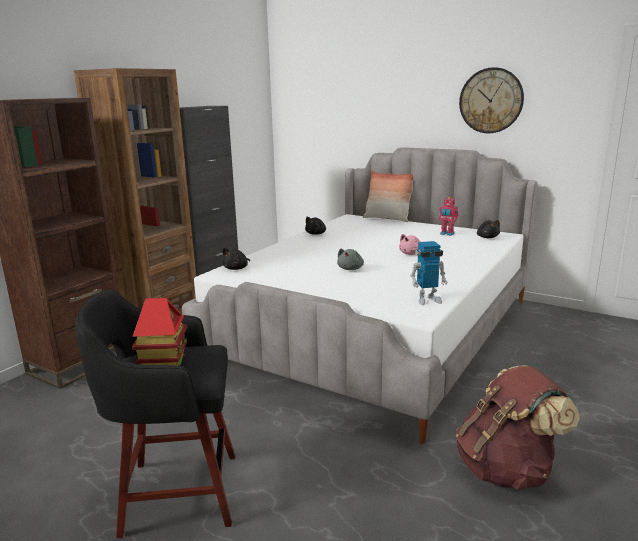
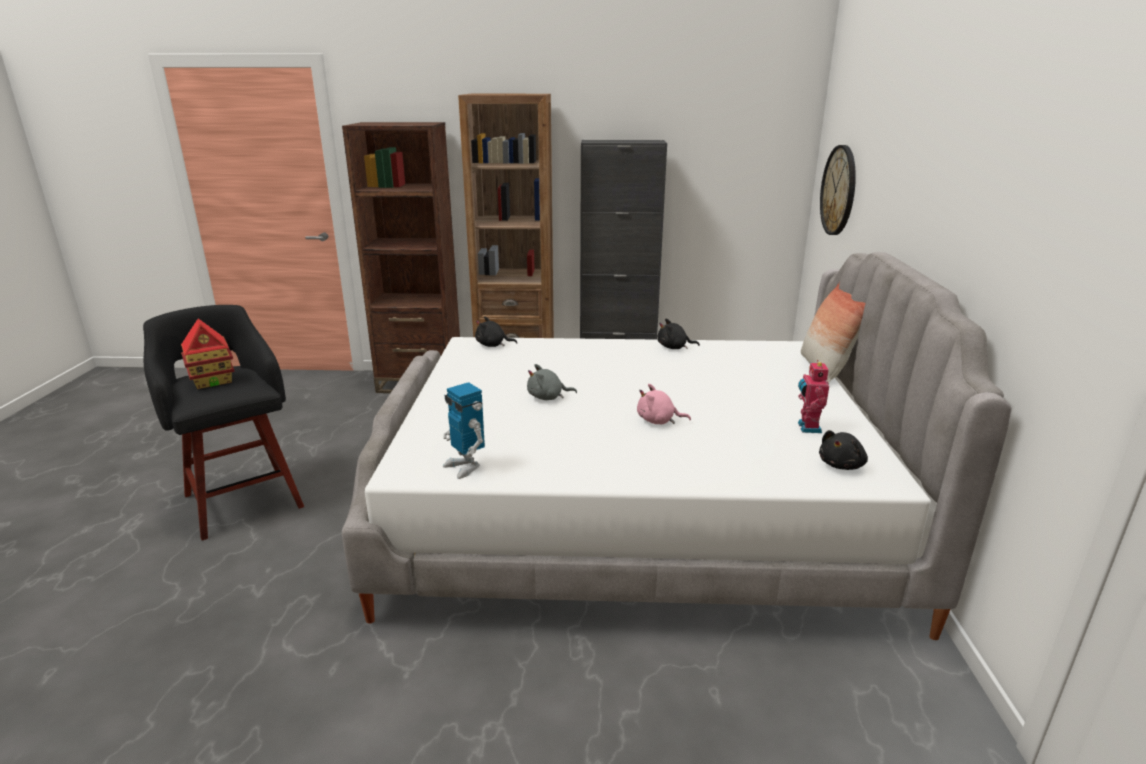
camera: 60 degrees right, 5 degrees up
brown backpack [455,365,580,490] -> none
wall clock [459,67,524,133] -> wall clock moved to [820,145,856,235]

